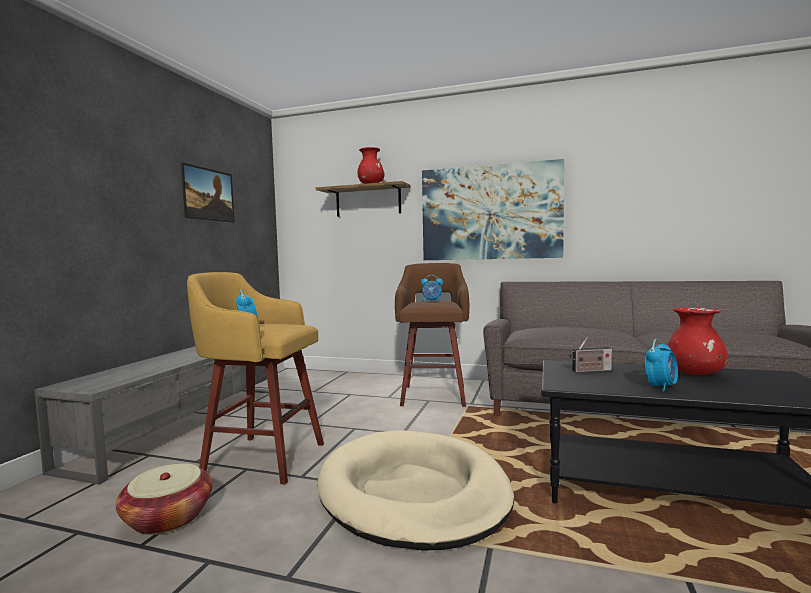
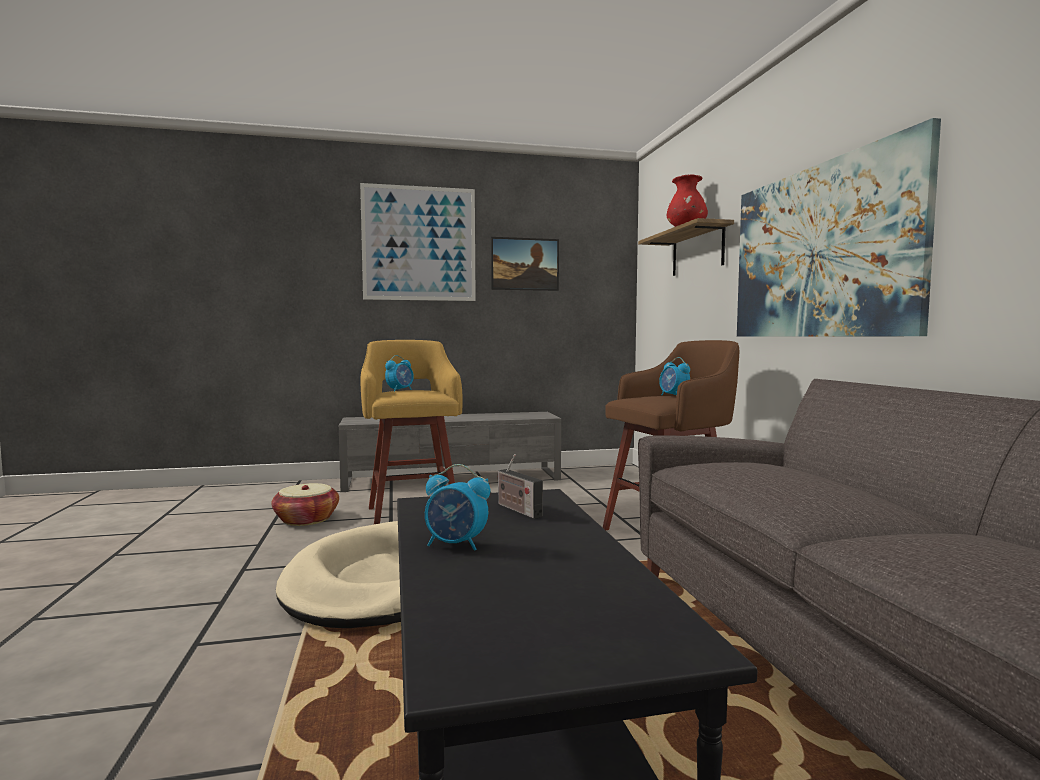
camera: 60 degrees right, 0 degrees up
red vase [667,307,728,375] -> none
none -> picture [360,183,476,301]

